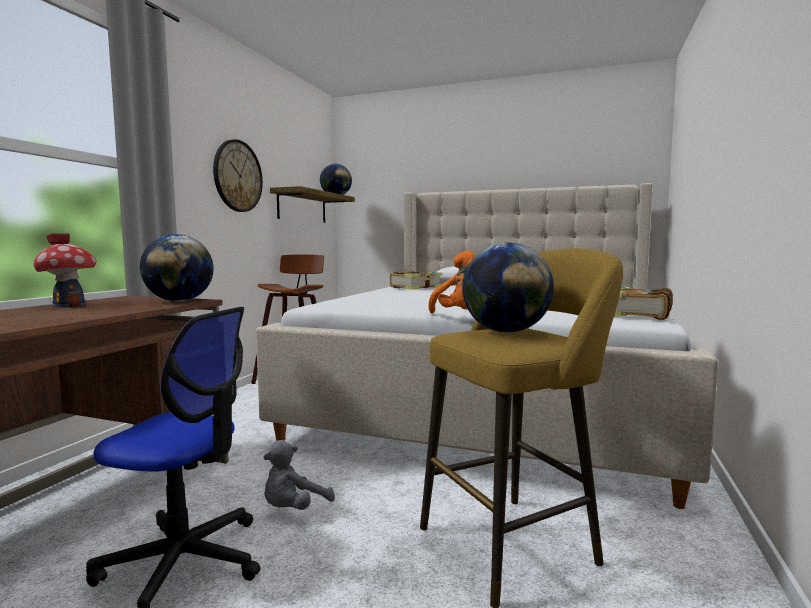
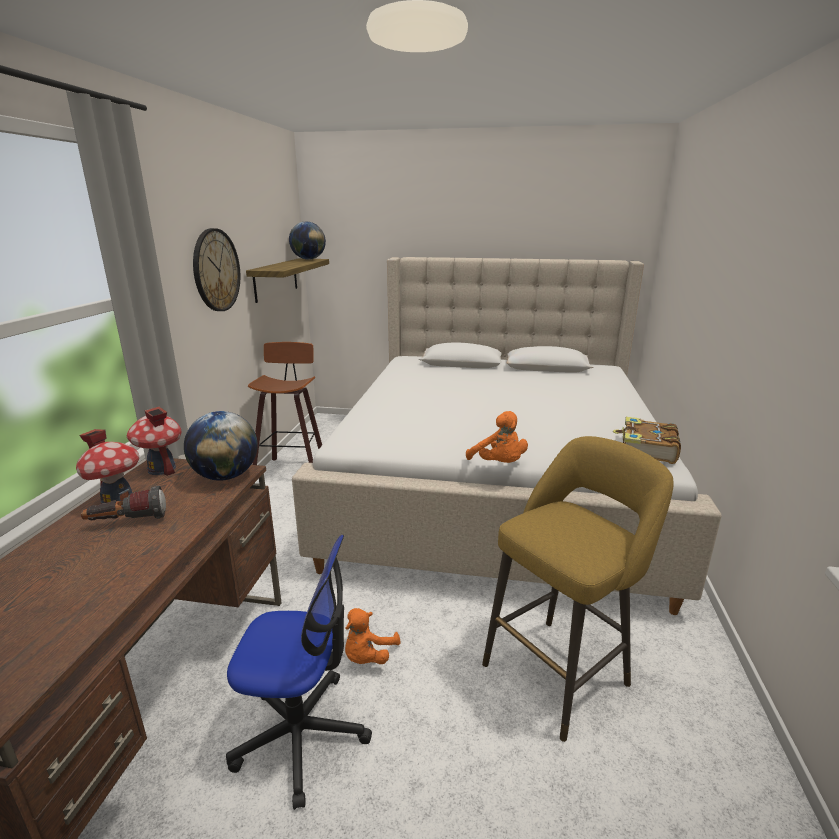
camera: 10 degrees left, 15 degrees up
grey plush toy [263,440,335,510] -> orange plush toy [345,608,401,664]
book [390,271,442,290] -> none
globe [462,242,554,333] -> none
none -> flashlight [81,486,166,520]
none -> toy house [127,407,181,476]

